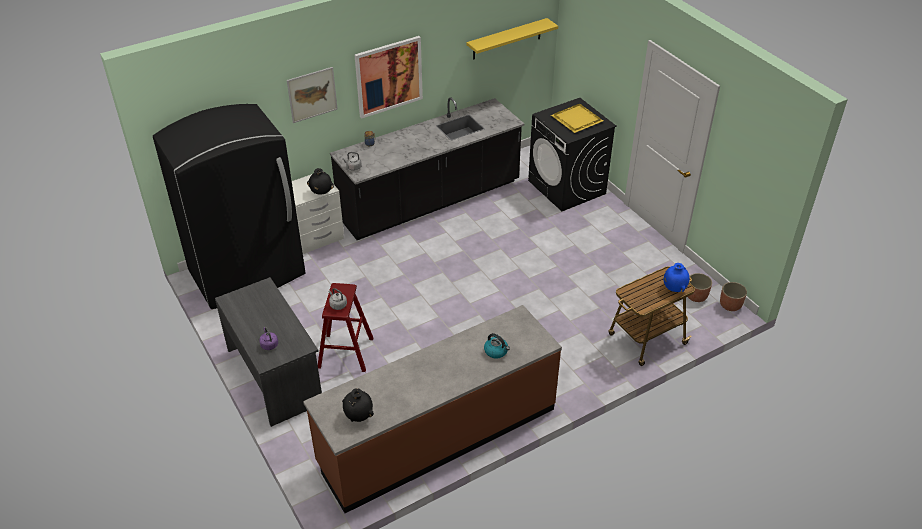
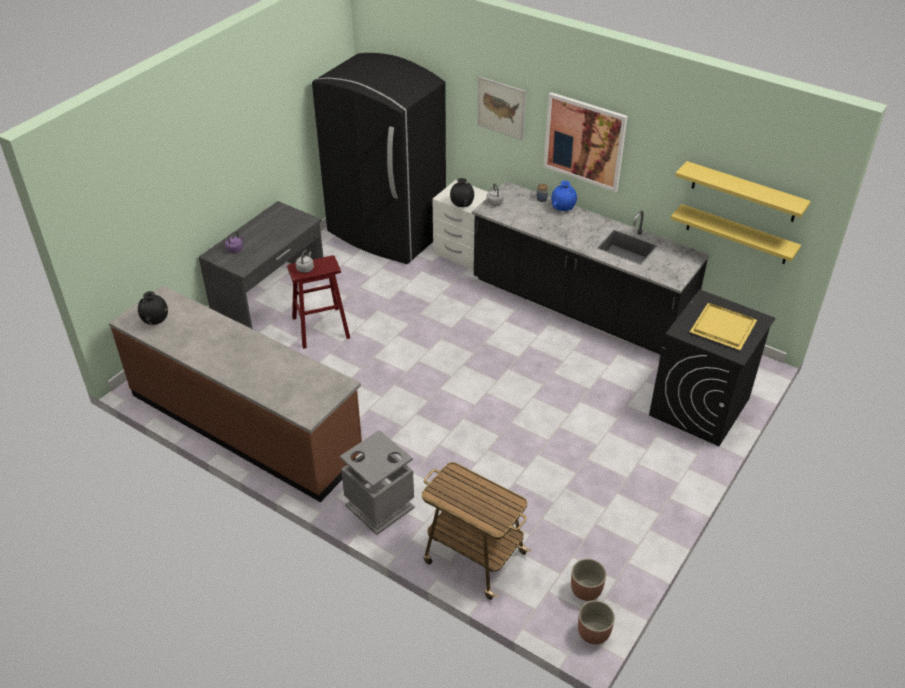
camera: 65 degrees right, 0 degrees up
kettle [484,333,510,358] -> none
blue vase [664,263,690,292] -> blue vase moved to [551,181,577,211]
none -> grey trash can [340,430,415,535]
none -> yellow shelf [671,204,801,264]

